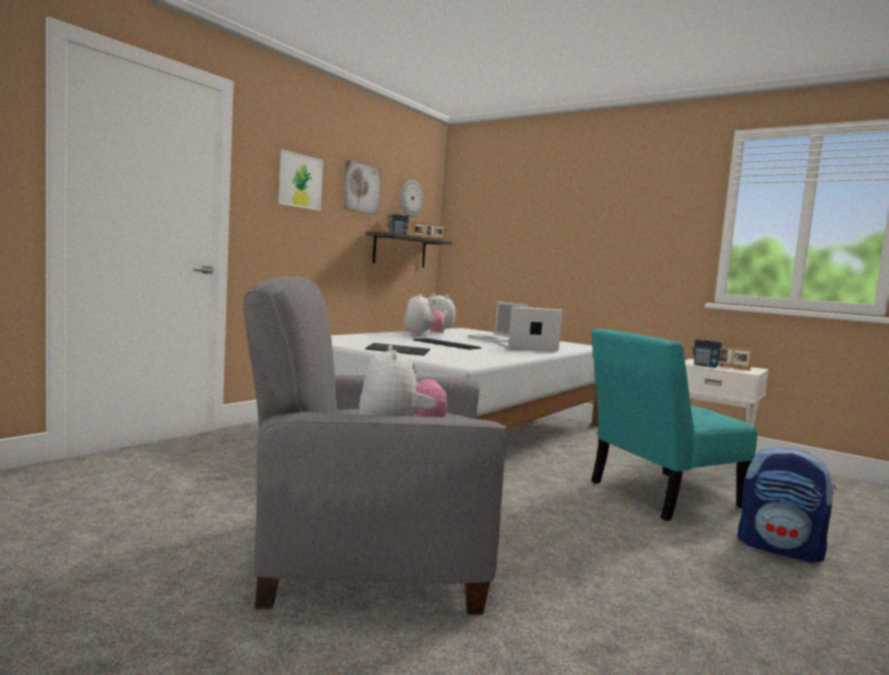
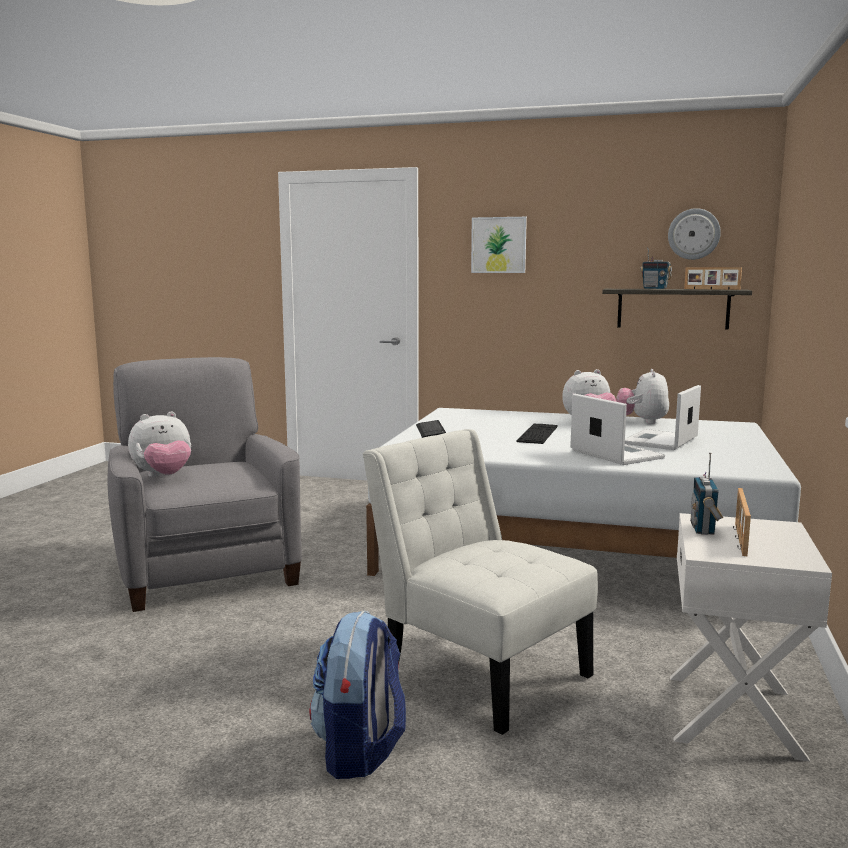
camera: 70 degrees right, 5 degrees up
picture [343,160,381,215] -> none
turquoise chair [591,329,758,521] -> white chair [363,429,598,735]

